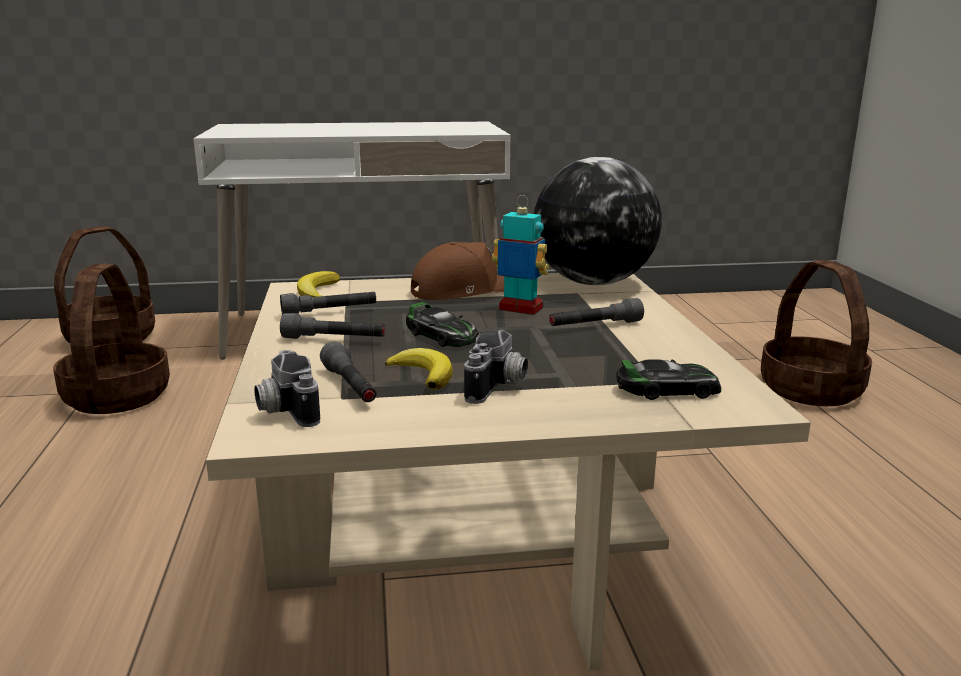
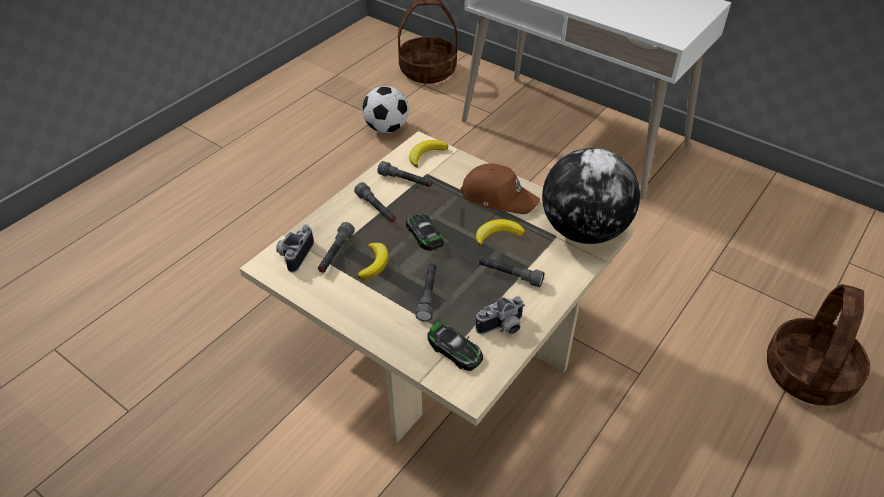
camera: 45 degrees right, 25 degrees up
basket [53,263,170,414] -> football [362,86,409,133]
toy car [406,302,478,347] -> toy car turned 150 degrees clockwise [406,214,444,251]
camera [464,330,528,404] -> camera moved to [476,296,525,334]
toy robot [492,195,549,315] -> banana [476,219,525,246]
none -> grey flashlight [415,264,436,322]

